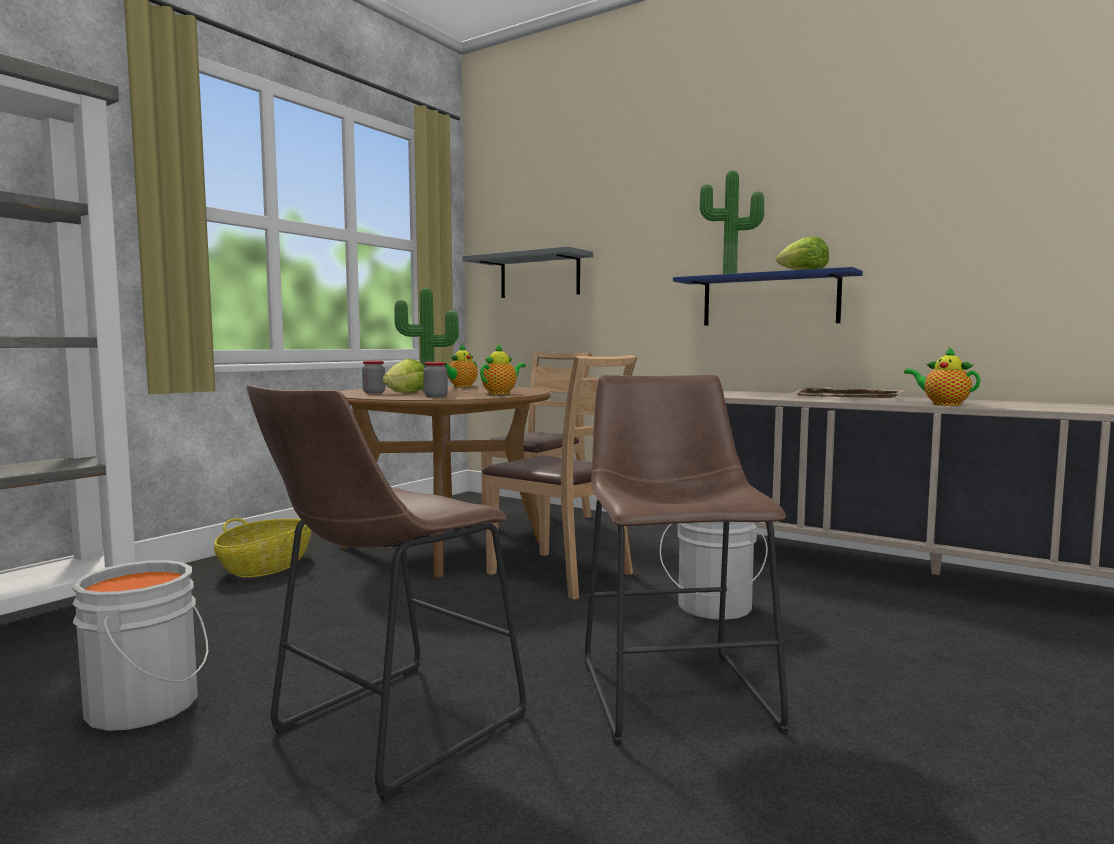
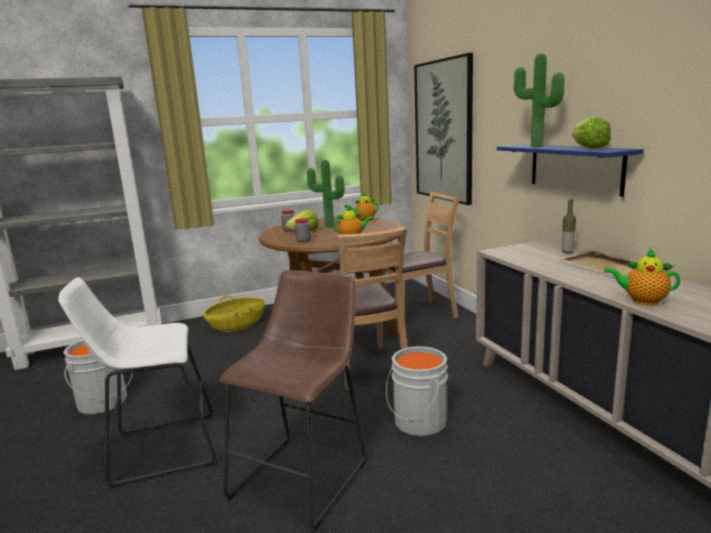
camera: 35 degrees right, 10 degrees up
brown stool [247,385,526,801] -> white stool [58,277,216,488]
grey shelf [462,246,593,298] -> picture [414,53,473,205]
teapot [904,347,981,406] -> teapot turned 60 degrees counterclockwise [604,249,680,306]
none -> bottle [562,199,576,253]

